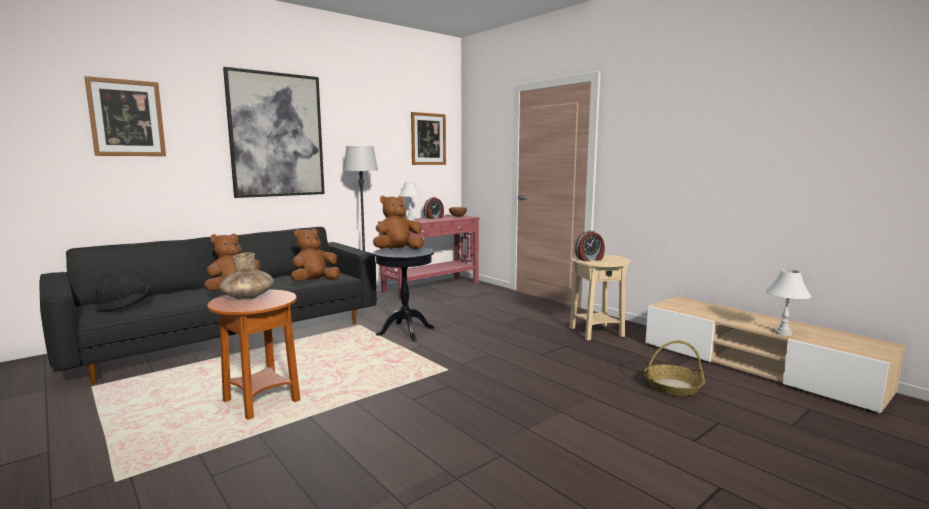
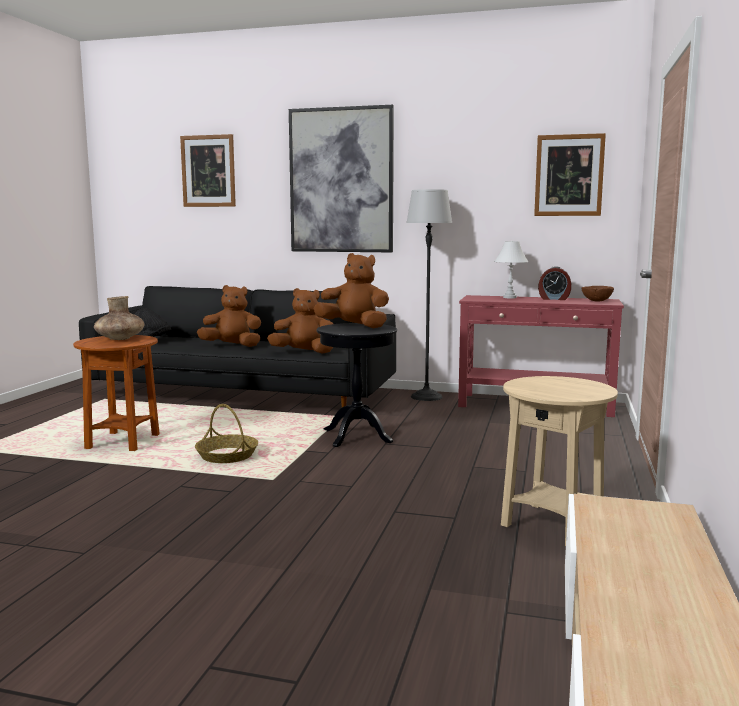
camera: 55 degrees right, 0 degrees up
alarm clock [575,231,605,261] -> none
basket [644,340,705,396] -> basket moved to [195,404,258,463]
white table lamp [766,270,812,336] -> none

